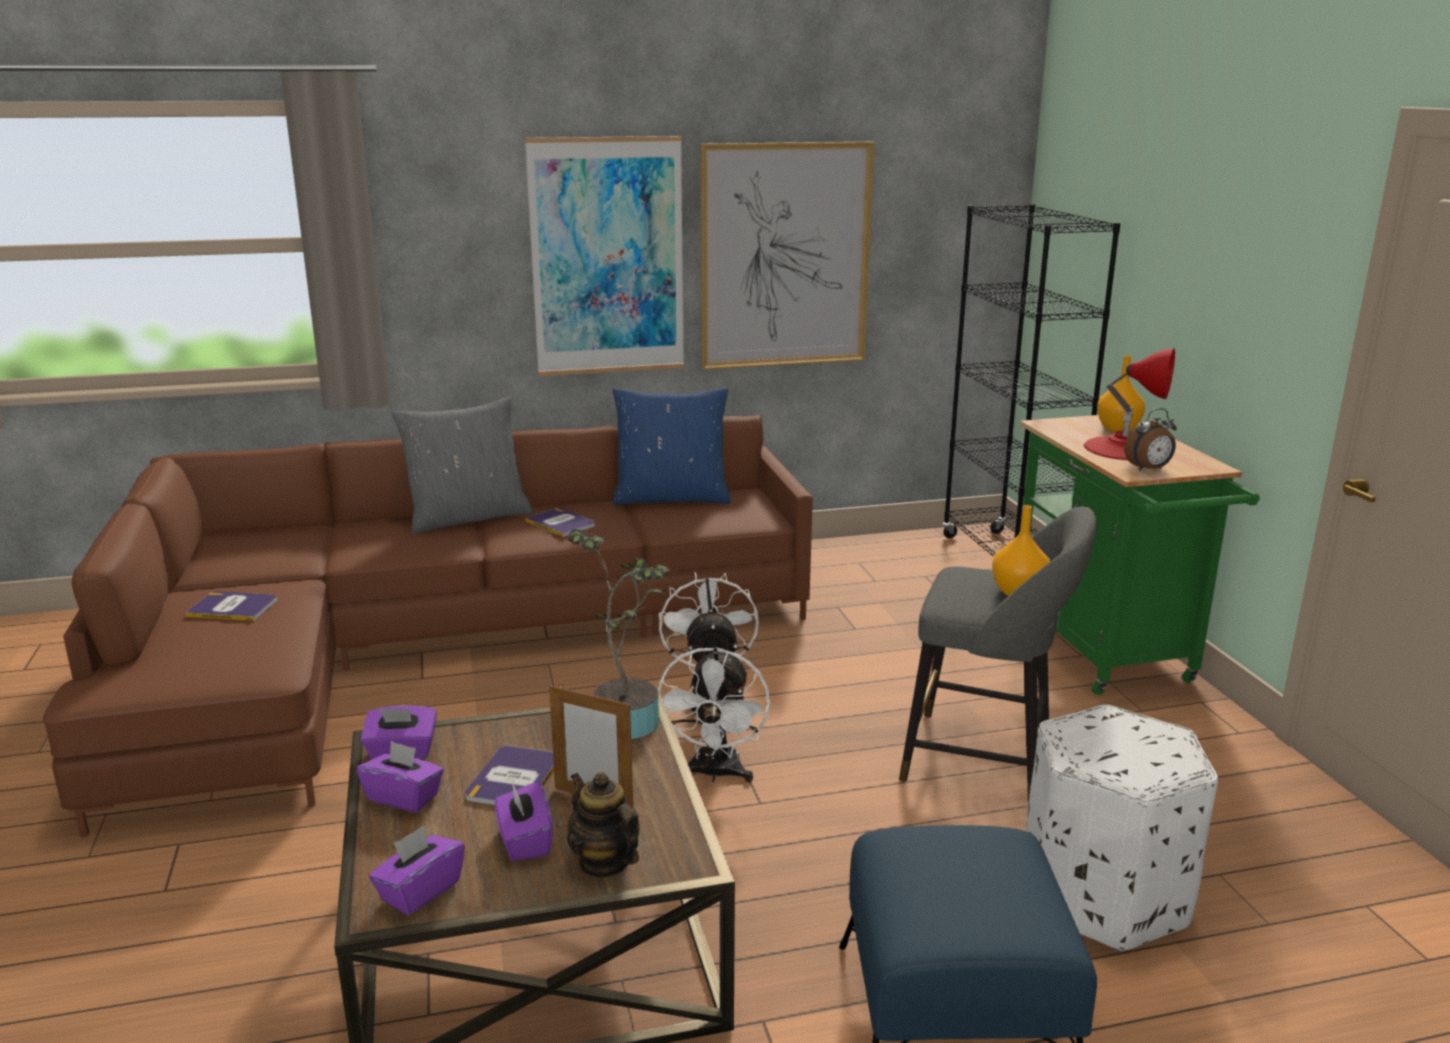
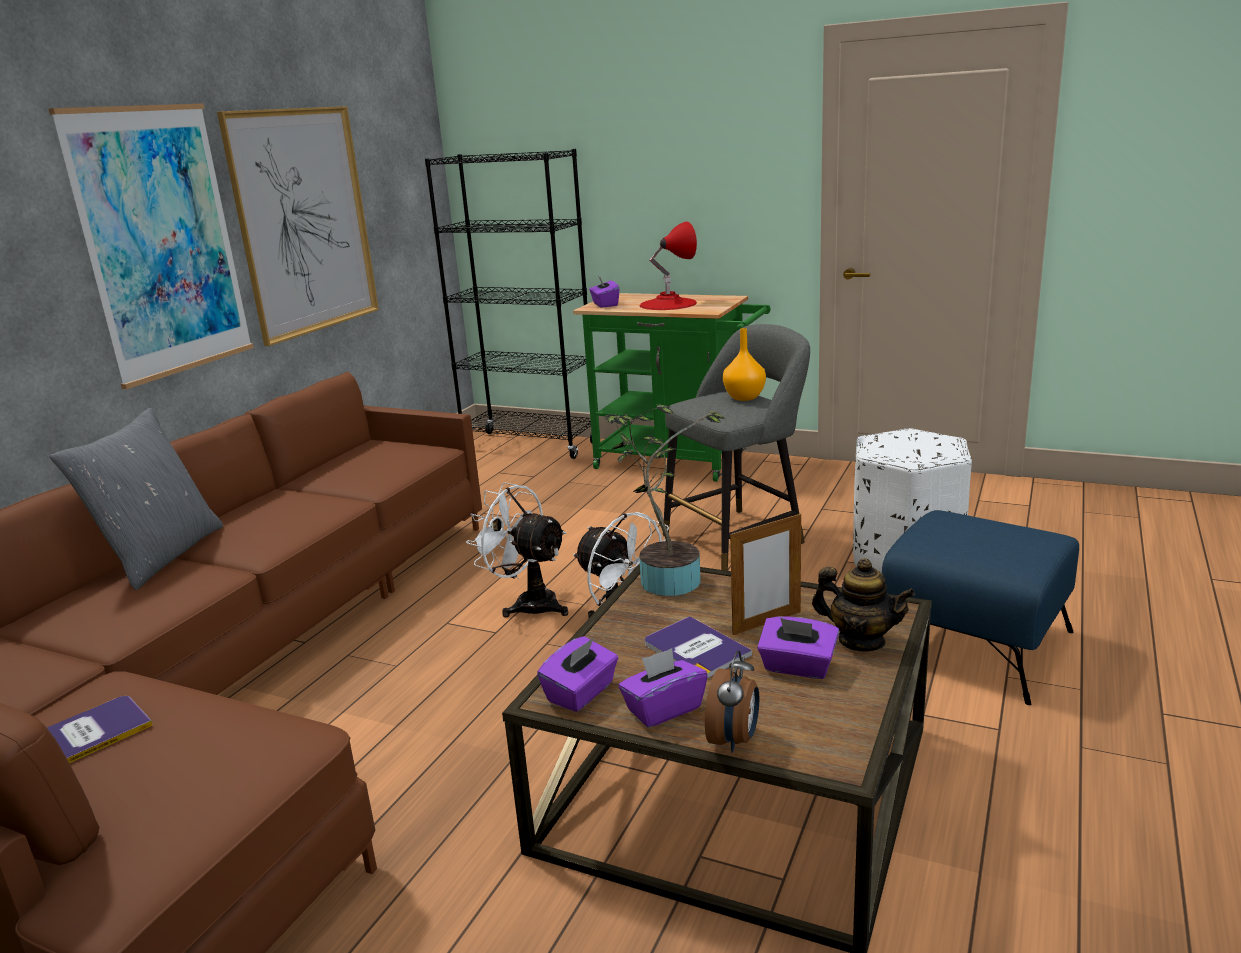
camera: 50 degrees left, 0 degrees up
purple tissue box [369,826,465,915] -> purple tissue box moved to [589,277,619,308]
book [526,508,595,537] -> none
teapot [567,772,640,878] -> teapot turned 150 degrees counterclockwise [812,558,915,652]
blue pillow [613,388,731,505] -> none
orange vase [1097,355,1145,432] -> none
alarm clock [1124,408,1177,471] -> alarm clock moved to [705,650,759,752]

